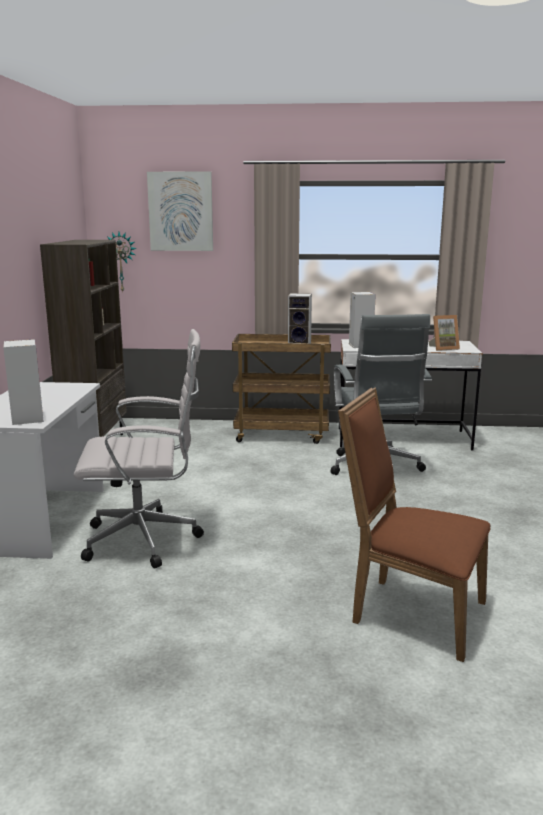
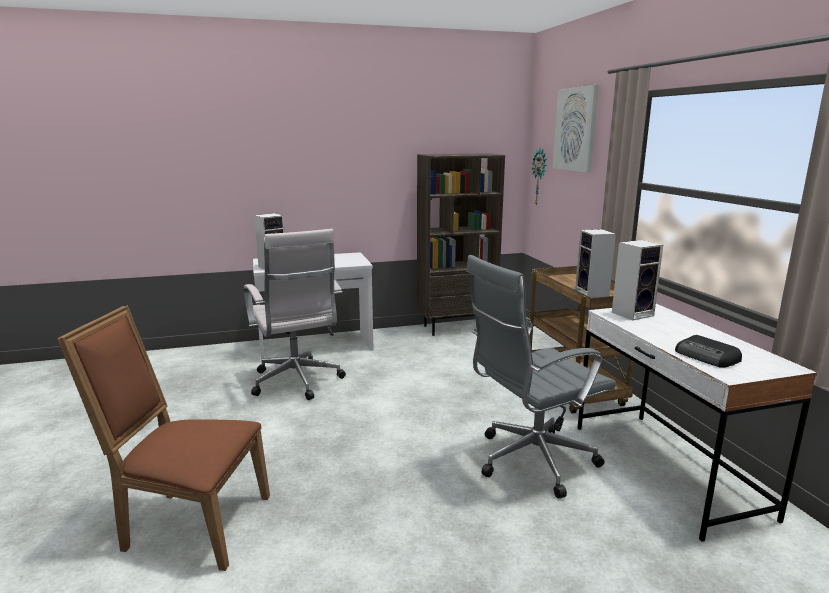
camera: 70 degrees right, 0 degrees up
brown chair [338,387,490,662] -> brown chair turned 90 degrees counterclockwise [57,305,270,571]
picture frame [429,315,460,351] -> radio [675,335,742,368]

